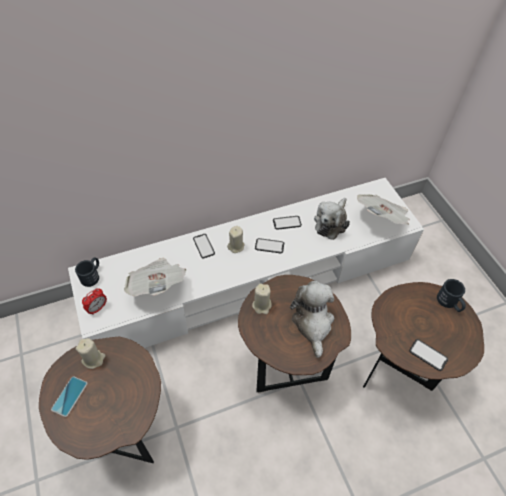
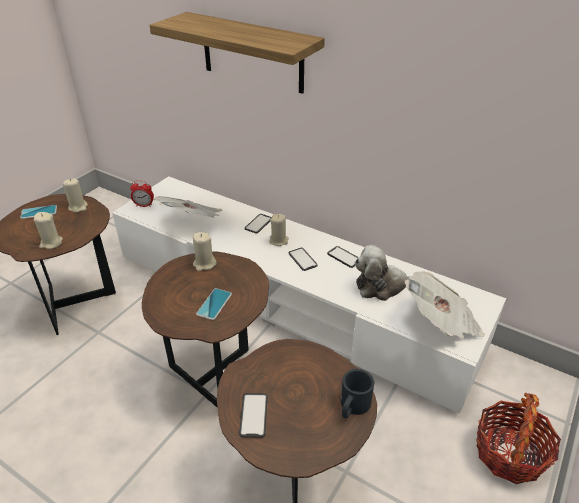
camera: 55 degrees right, 15 degrees down
black mug [75,257,99,287] -> none
plush toy [290,281,334,358] -> phone [196,288,232,320]
none -> beige candle [34,212,63,249]
none -> shelf [149,12,325,94]
none -> basket [476,392,561,484]

